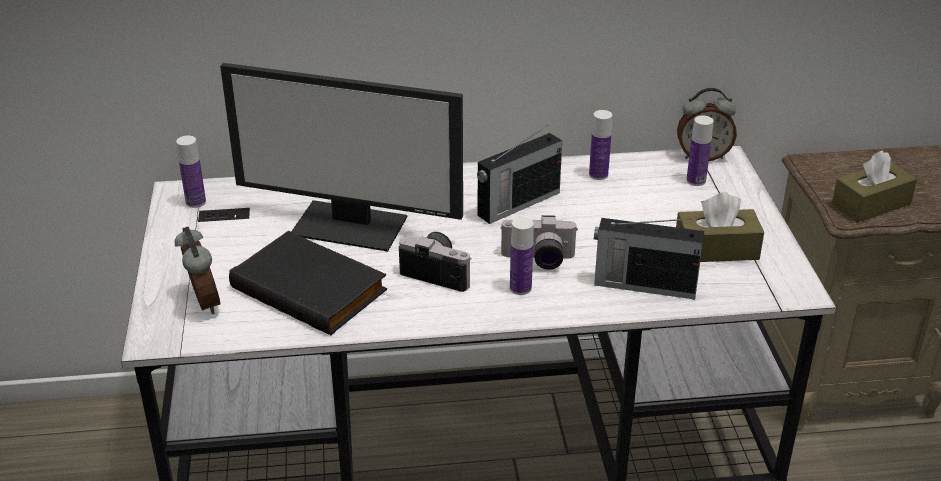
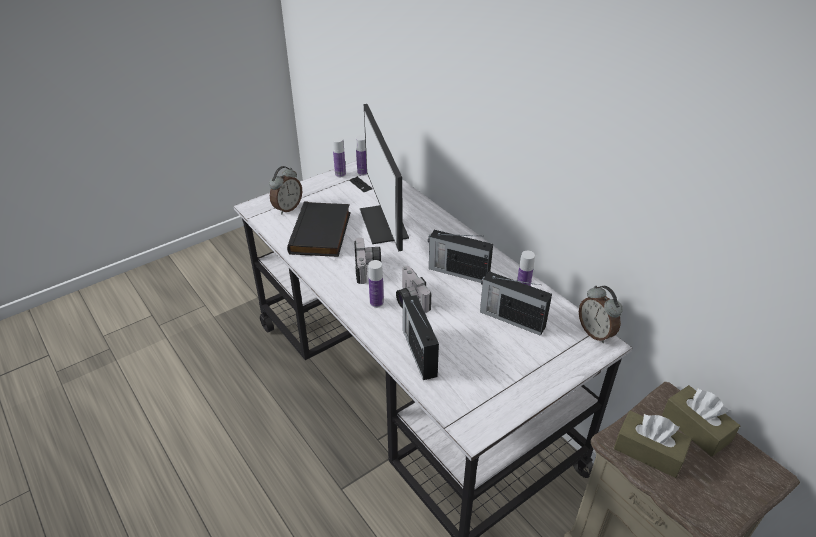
camera: 60 degrees right, 5 degrees up
brown tissue box [676,192,764,262] -> brown tissue box moved to [662,385,740,457]
bottle [686,115,714,186] -> bottle moved to [332,137,346,177]
none -> radio [480,271,552,336]

